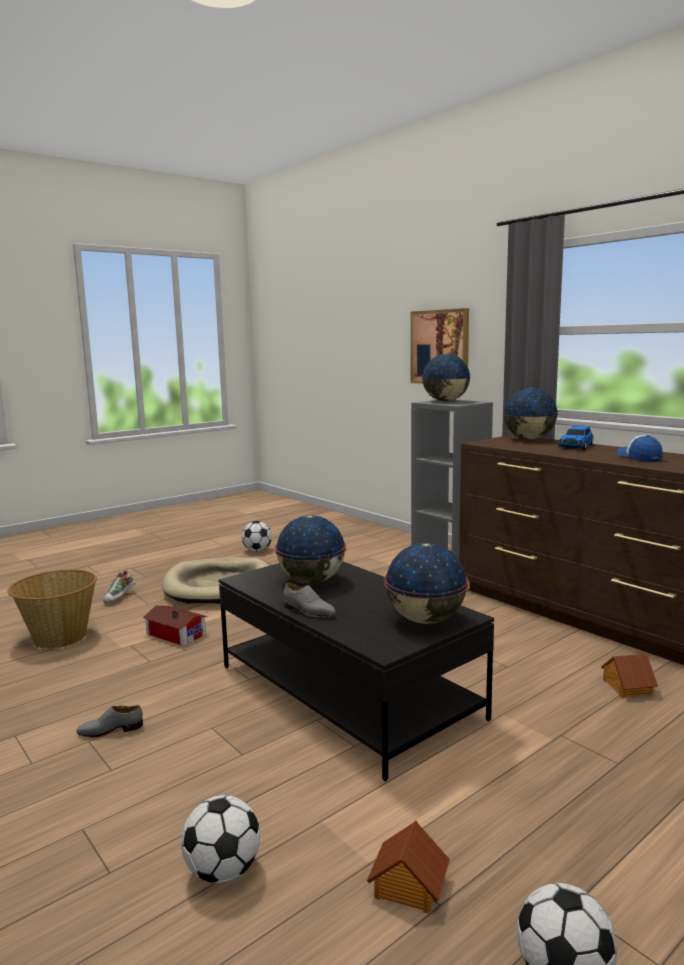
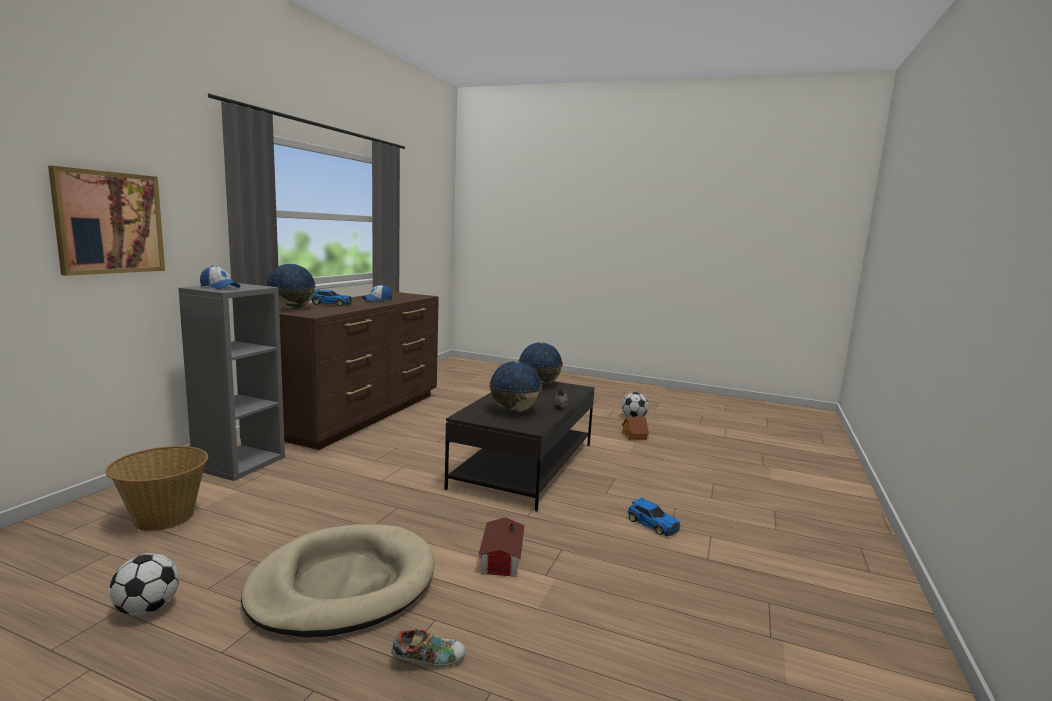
camera: 120 degrees left, 0 degrees up
basket [8,569,97,649] -> basket moved to [105,446,208,531]
grey shoe [76,705,143,737] -> toy car [628,497,680,536]
football [181,795,260,883] -> none
globe [422,354,471,402] -> cap [200,266,240,289]
toy house [601,654,658,698] -> none

